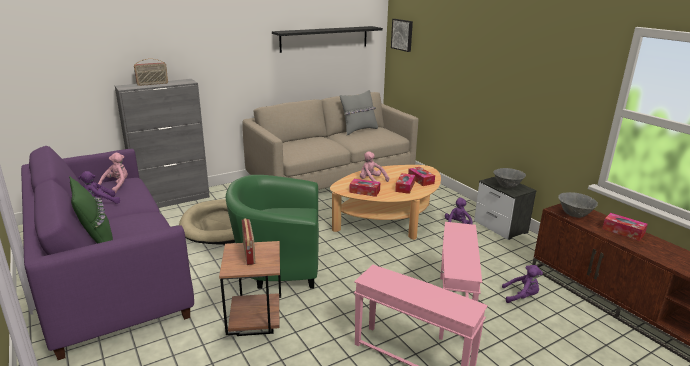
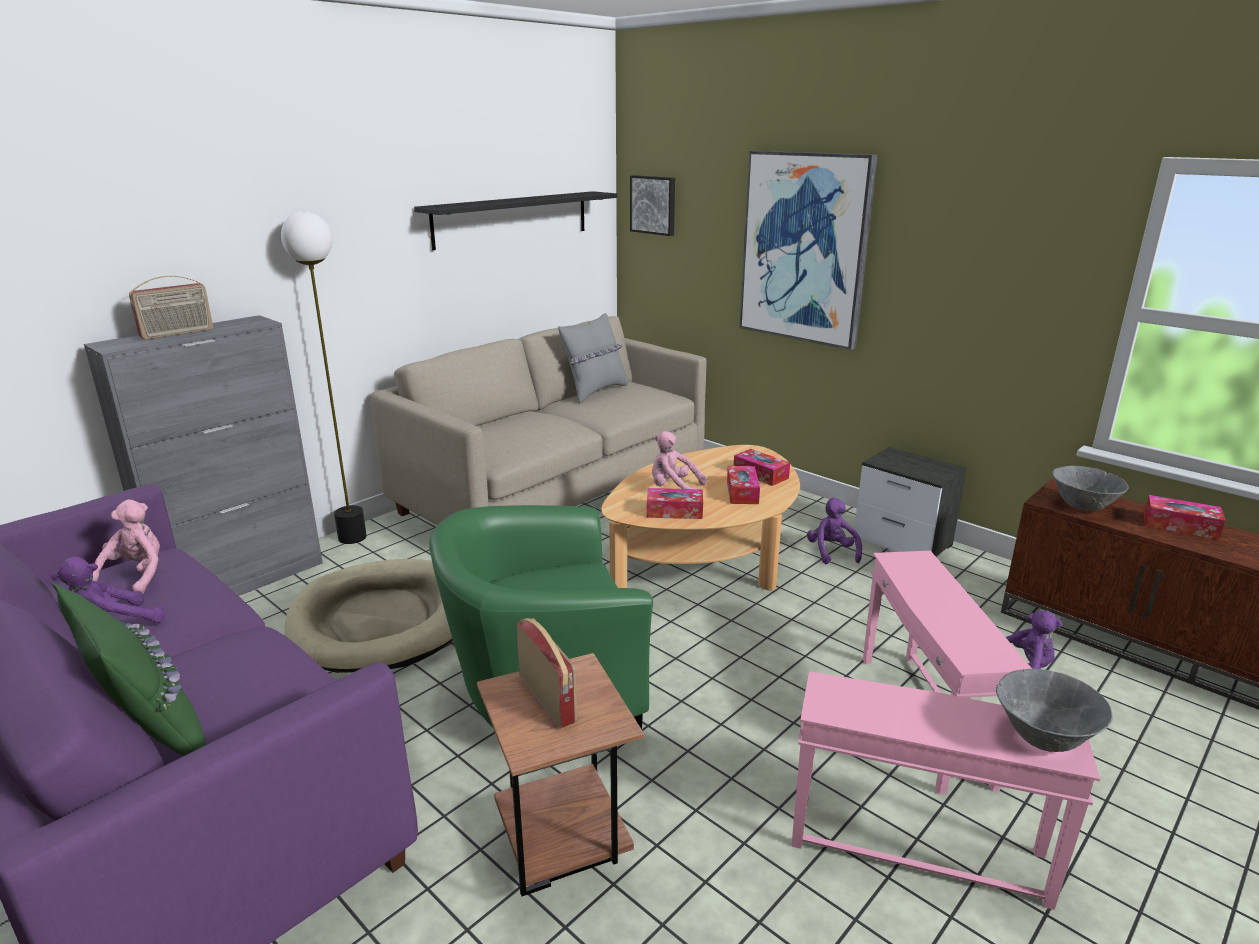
camera: 15 degrees left, 0 degrees up
grey bowl [493,168,526,188] -> grey bowl moved to [996,669,1113,752]
none -> floor lamp [281,211,367,544]
none -> picture [740,151,878,350]

